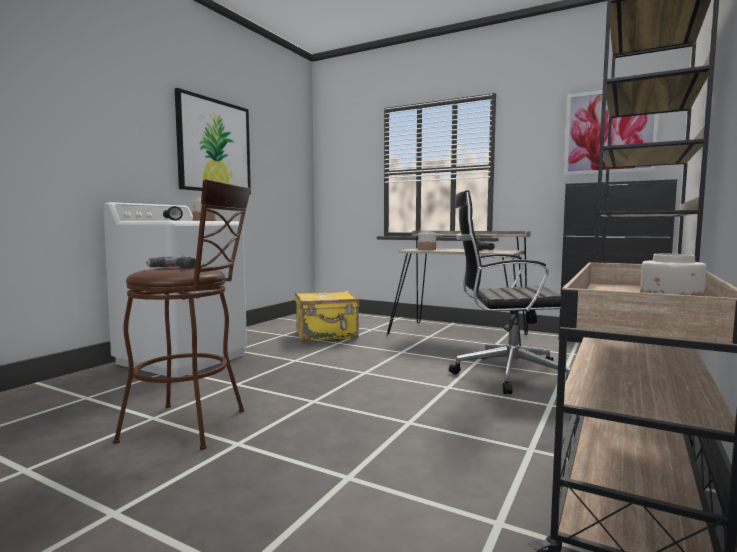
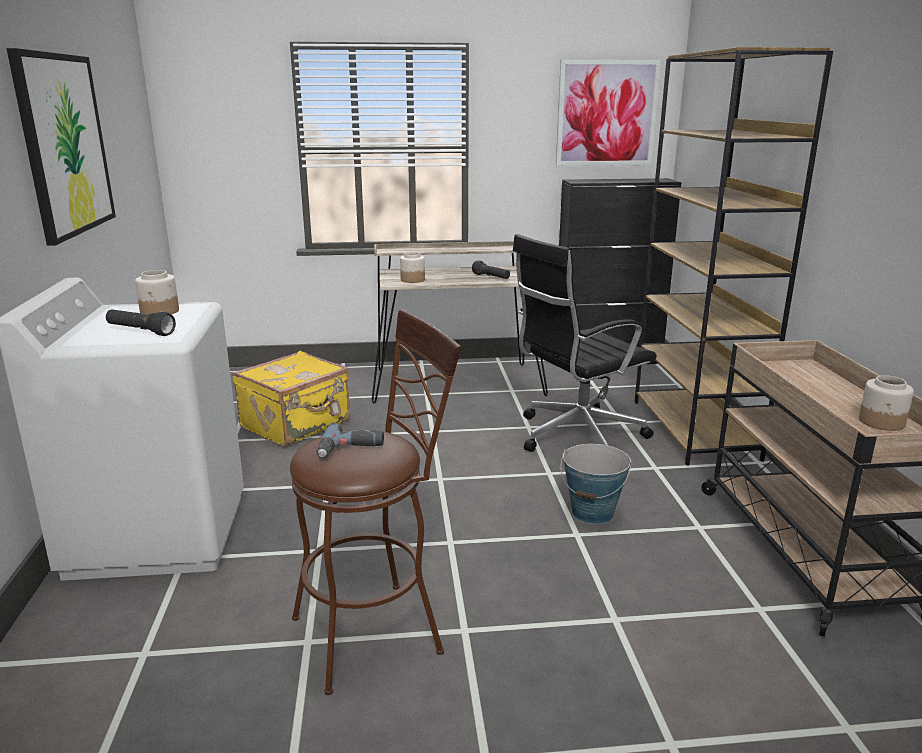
camera: 35 degrees left, 15 degrees up
none -> bucket [560,444,631,524]

